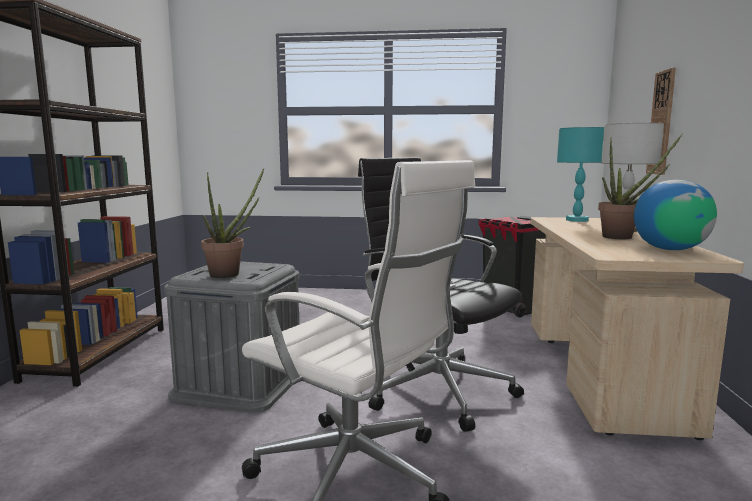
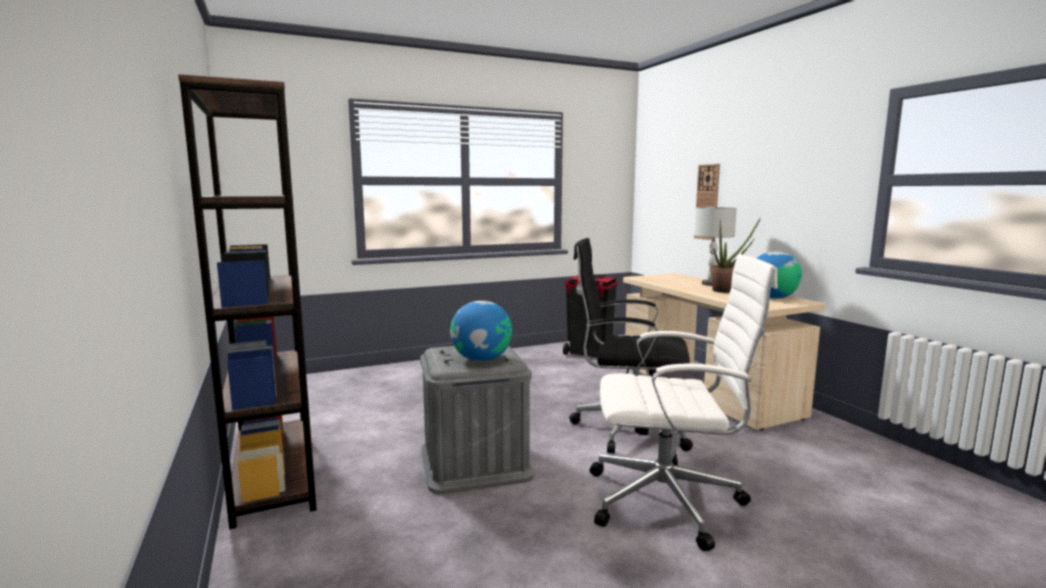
camera: 30 degrees left, 0 degrees up
potted plant [201,168,264,278] -> globe [450,301,512,361]
turquoise table lamp [557,127,604,222] -> none

